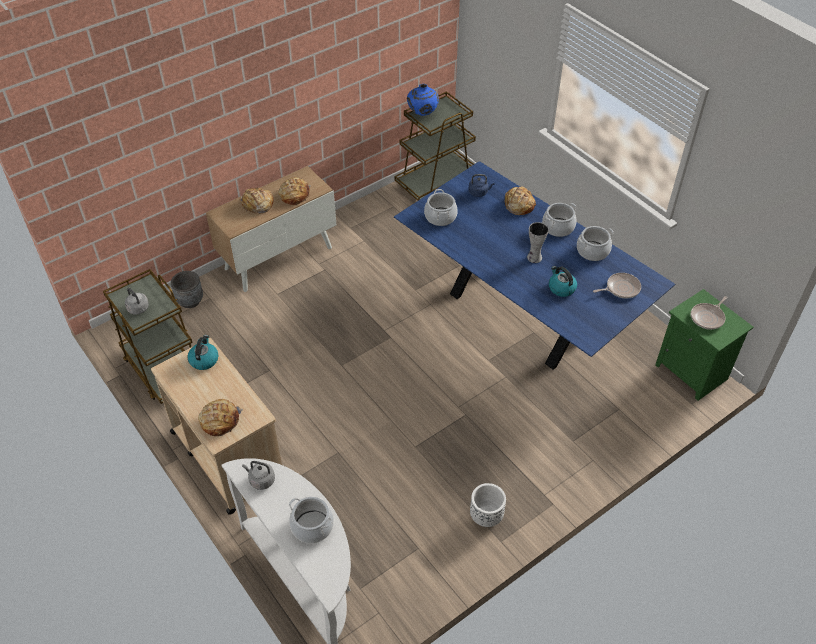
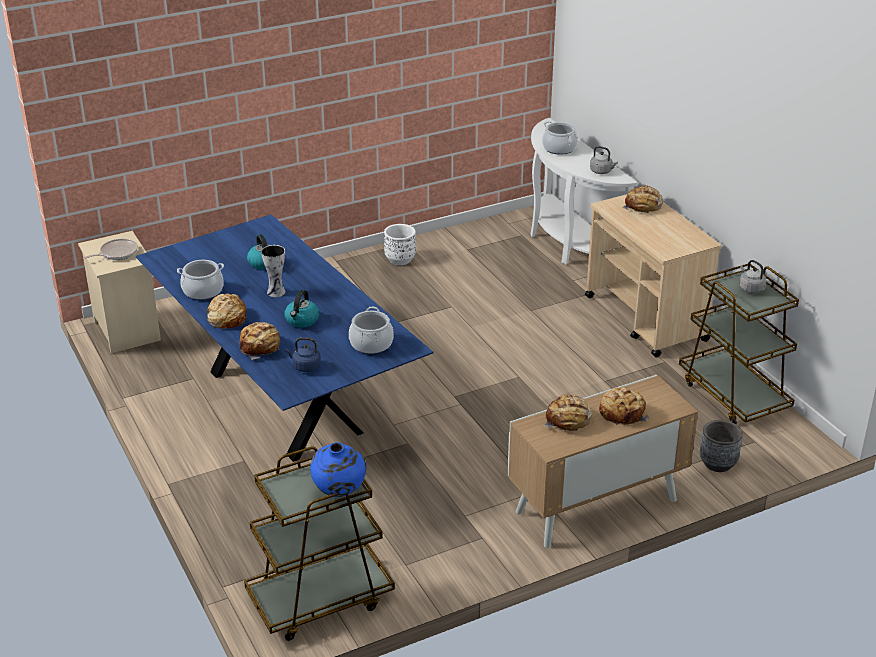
camera: 170 degrees left, 15 degrees down
kettle [188,335,219,370] -> kettle moved to [285,290,319,328]
cooking pot [542,203,577,237] -> bread [207,293,246,328]
frying pan [593,273,641,298] -> none
green nightstand [655,289,753,401] -> beige nightstand [78,231,161,353]

